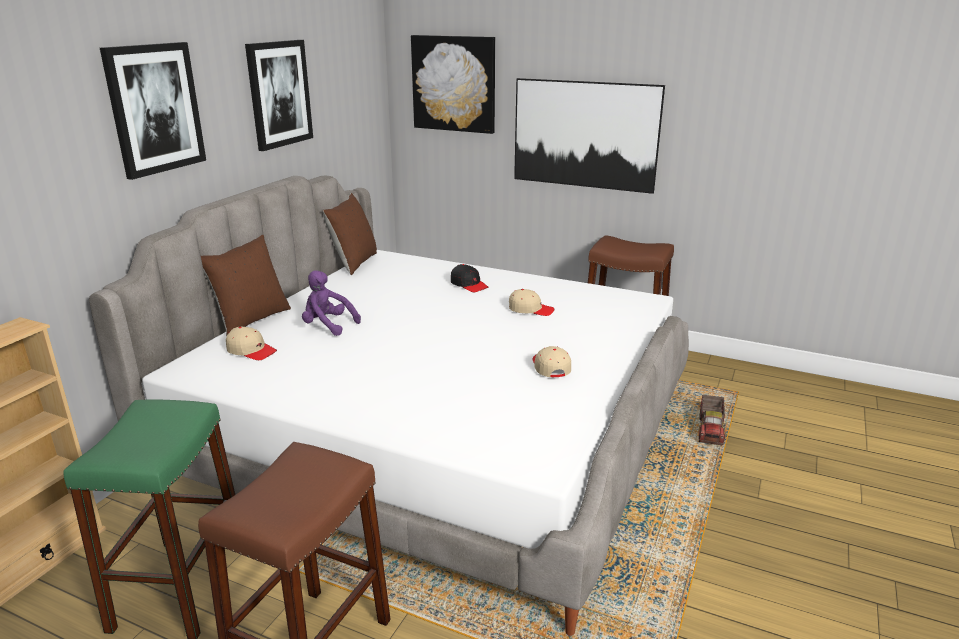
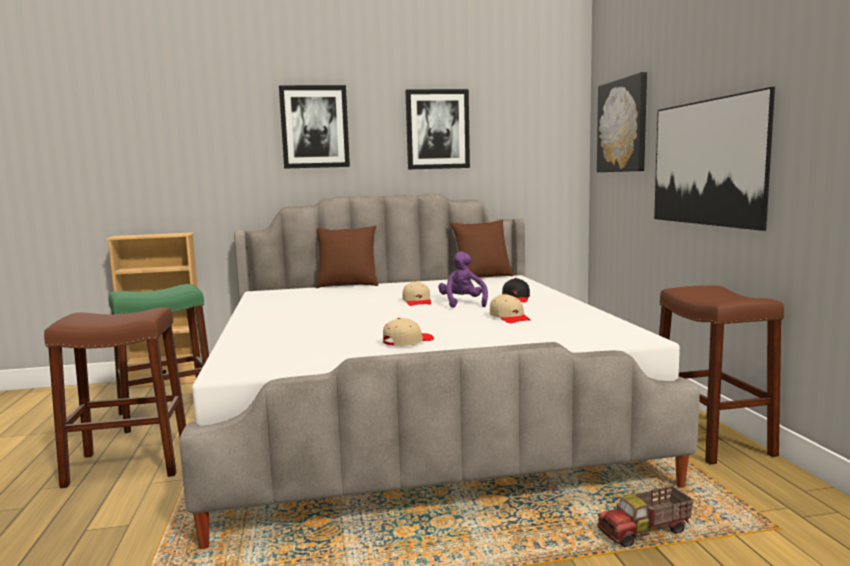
camera: 55 degrees right, 15 degrees down
beige cap [226,327,277,360] -> beige cap moved to [402,281,431,306]
purple plush toy [302,270,361,336] -> purple plush toy moved to [438,251,488,308]

